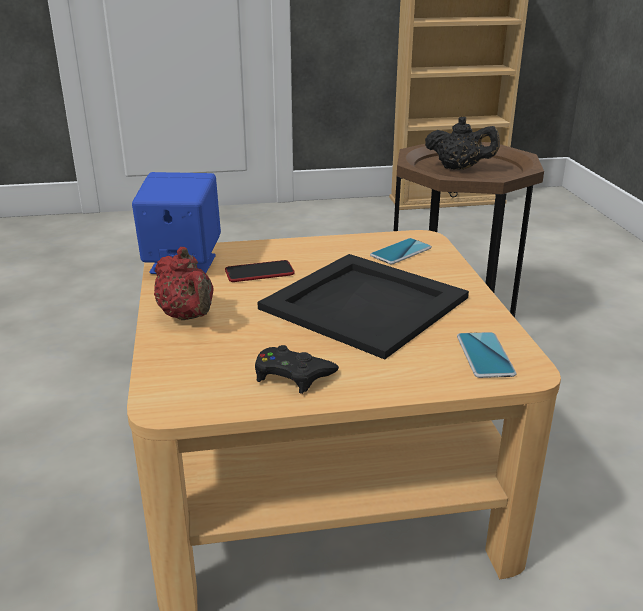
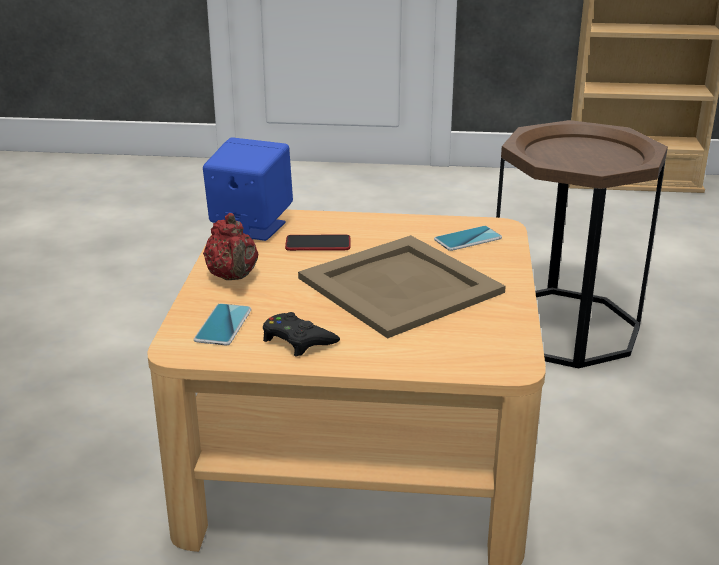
camera: 15 degrees right, 0 degrees up
black tray [257,254,469,359] -> beige tray [298,235,506,339]
black teapot [425,117,500,170] -> none
phone [457,332,517,378] -> phone moved to [194,304,252,345]

